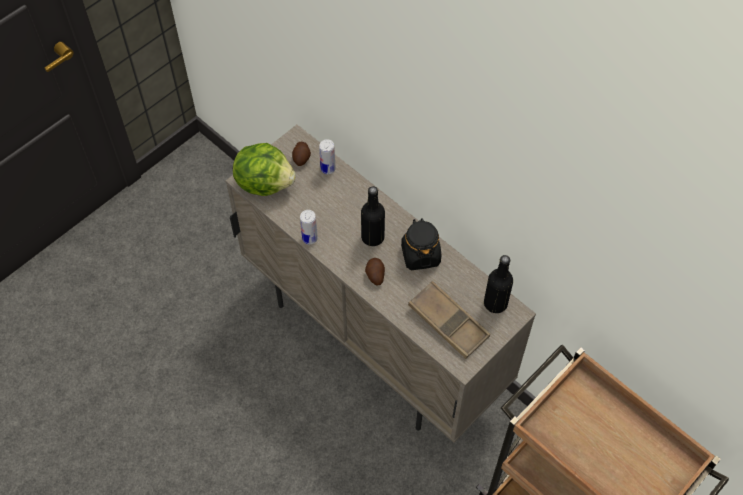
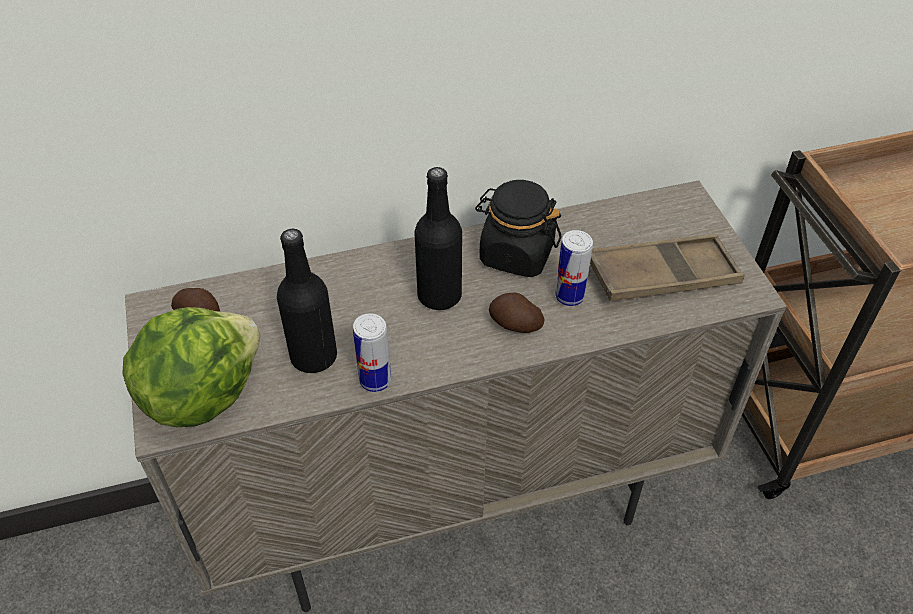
camera: 60 degrees left, 10 degrees down
can [319,139,336,174] -> can moved to [555,230,593,306]
black bottle [484,255,513,313] -> black bottle moved to [277,229,337,373]

